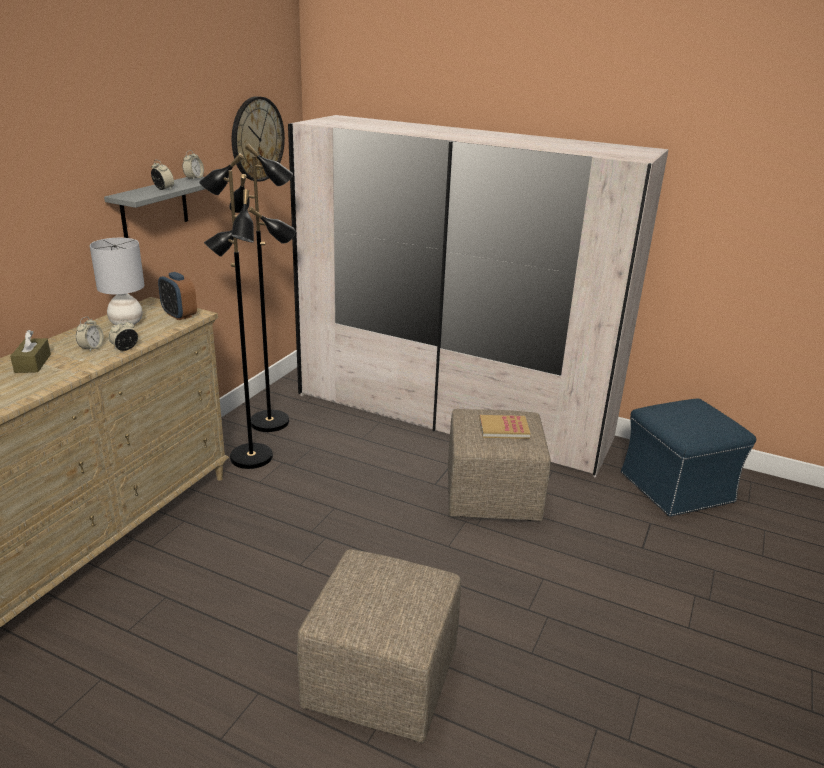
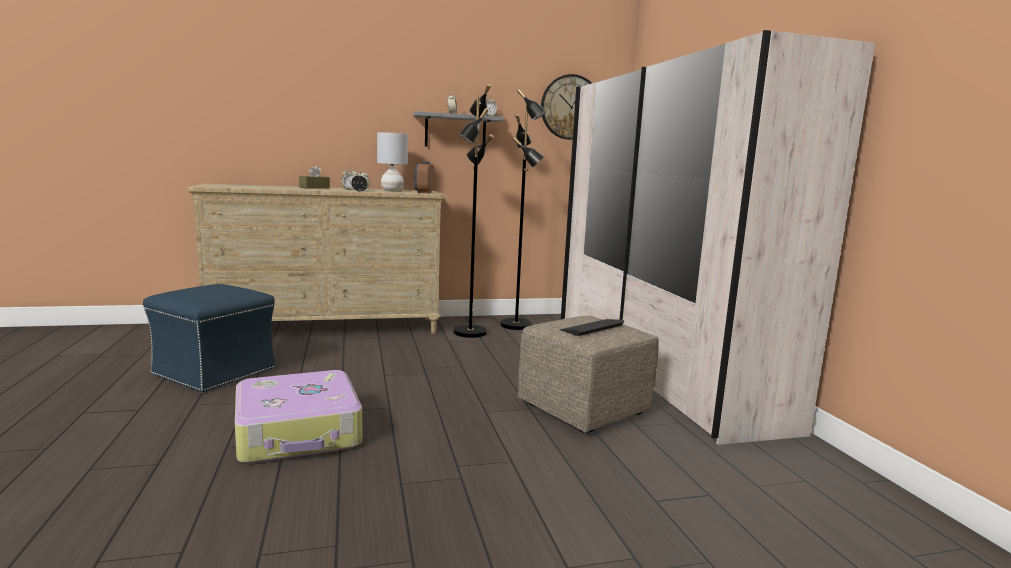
camera: 50 degrees right, 15 degrees down
beige ottoman [297,549,461,743] -> suitcase [235,370,362,464]
book [479,415,531,439] -> keyboard [560,319,624,336]
blue ottoman [621,398,756,517] -> blue ottoman moved to [143,284,276,393]

